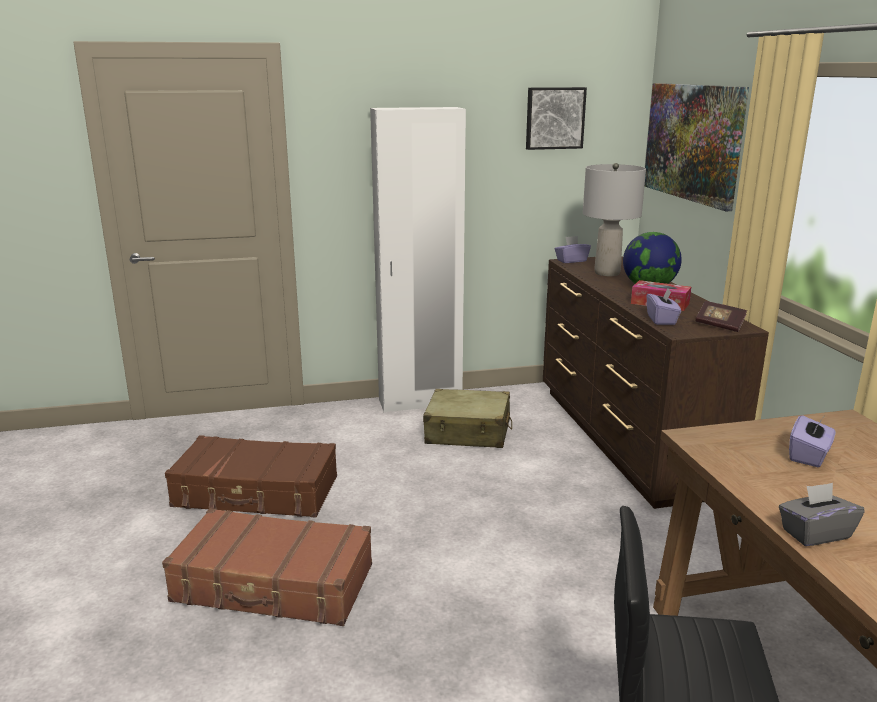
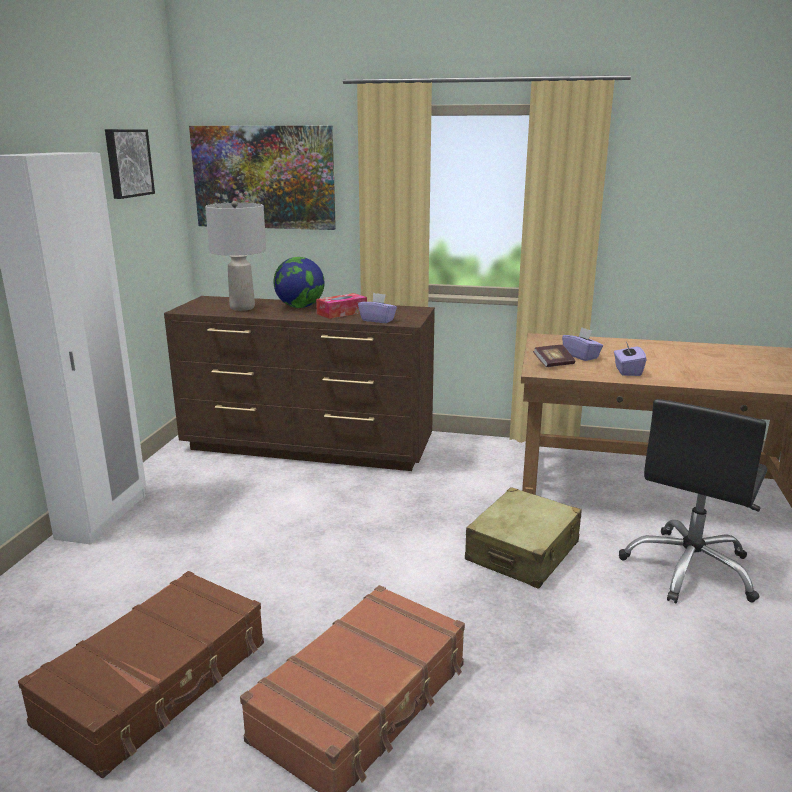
camera: 65 degrees left, 0 degrees up
beige suitcase [423,389,512,448] -> beige suitcase moved to [465,487,582,589]
purple tissue box [555,236,591,263] -> purple tissue box moved to [614,342,647,376]
book [696,301,747,332] -> book moved to [533,345,575,367]
grey tissue box [779,483,865,546] -> none

